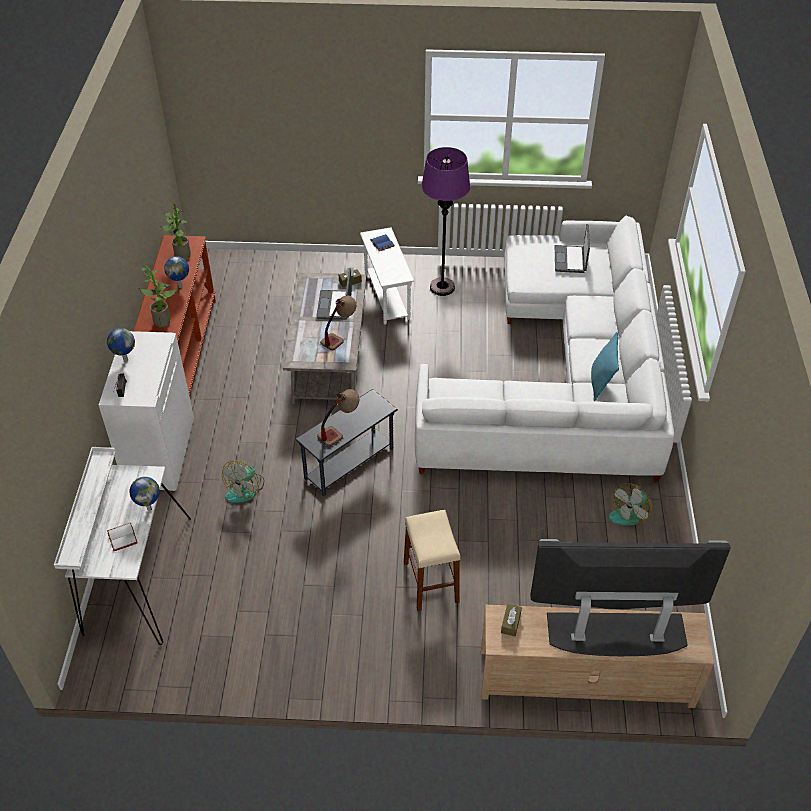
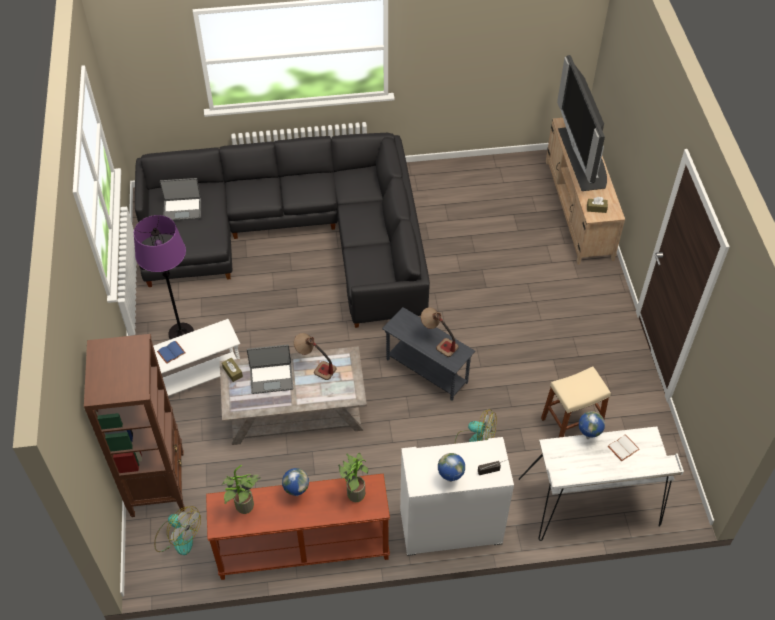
camera: 100 degrees left, 5 degrees up
beige stool [404,510,460,611] -> beige stool moved to [541,367,611,438]
white sofa [415,216,675,483] -> black sofa [135,133,430,328]
turquoise pillow [591,332,619,401] -> none
fan [609,483,652,525] -> fan moved to [154,506,201,555]
none -> brown bookcase [84,334,184,517]

